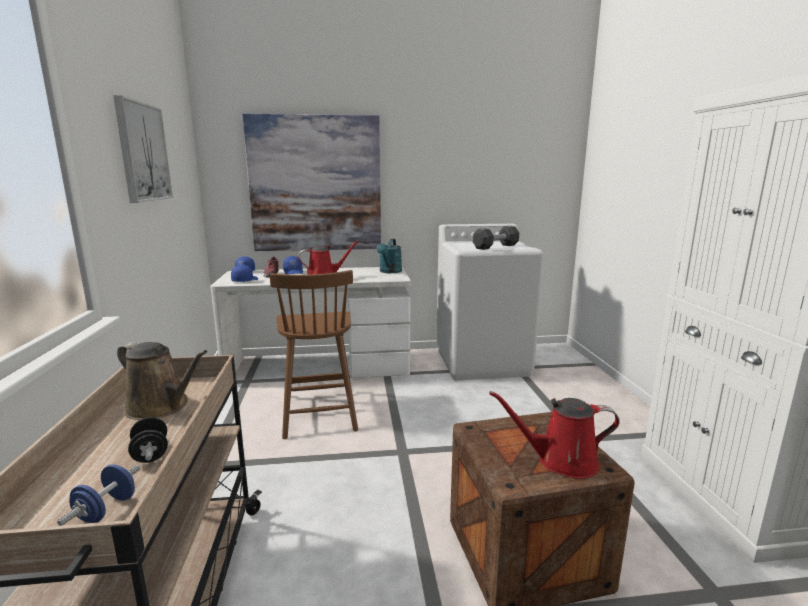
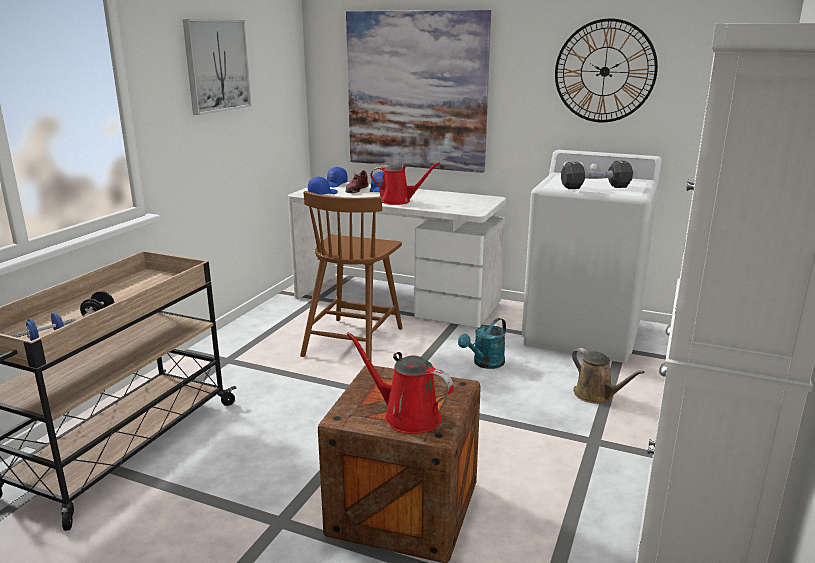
camera: 30 degrees right, 5 degrees up
brown watering can [117,342,208,420] -> brown watering can moved to [572,348,645,404]
turquoise watering can [376,239,402,273] -> turquoise watering can moved to [458,318,506,369]
none -> wall clock [555,18,658,122]

